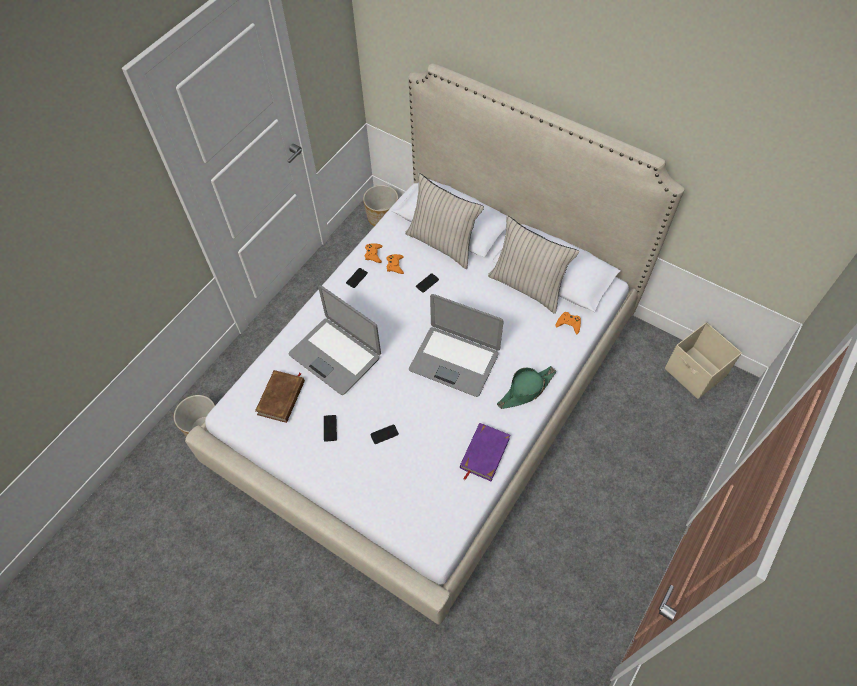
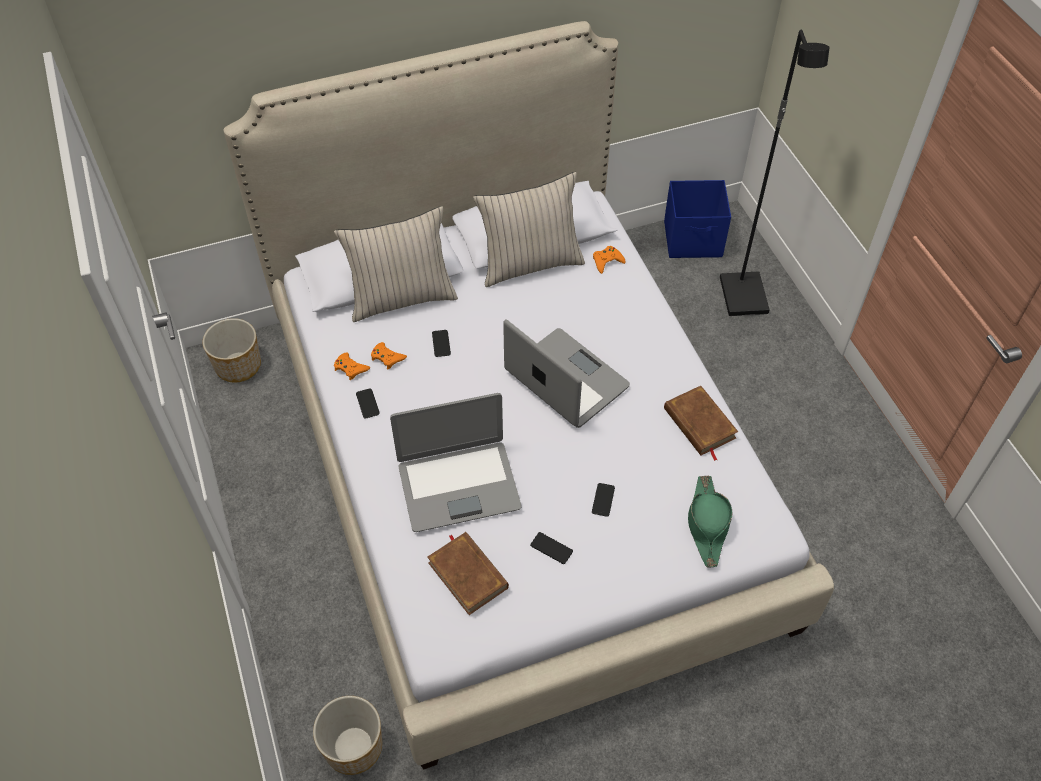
camera: 55 degrees left, 5 degrees down
laptop [409,294,504,397] -> laptop turned 105 degrees counterclockwise [503,319,630,428]
purple book [460,423,510,481] -> brown book [664,386,738,461]
green hat [497,366,556,409] -> green hat moved to [688,475,733,568]
beige storage box [665,322,742,399] -> blue storage box [664,180,731,258]
none -> black floor lamp [720,29,830,316]

